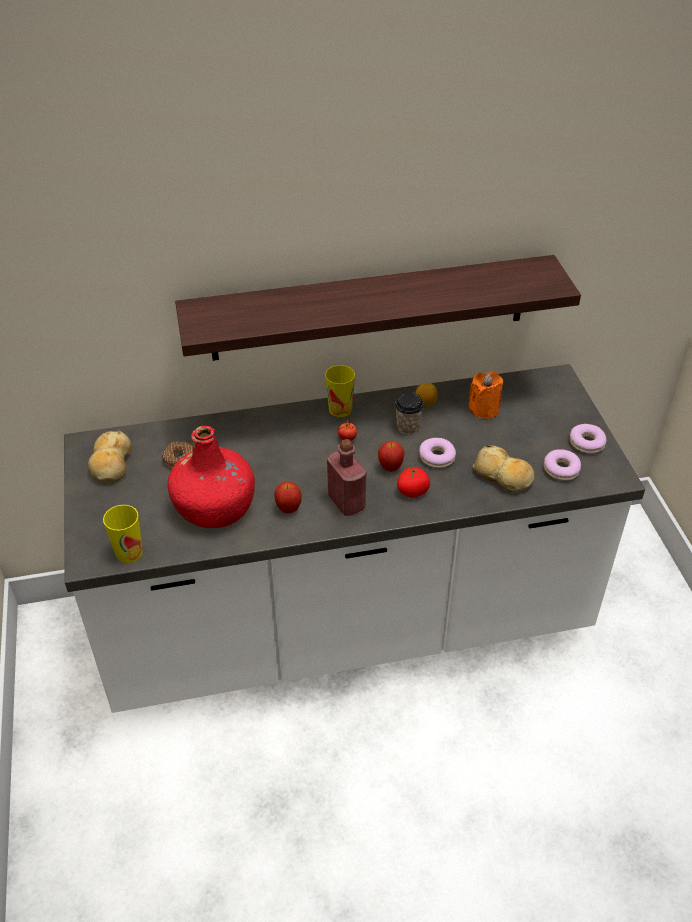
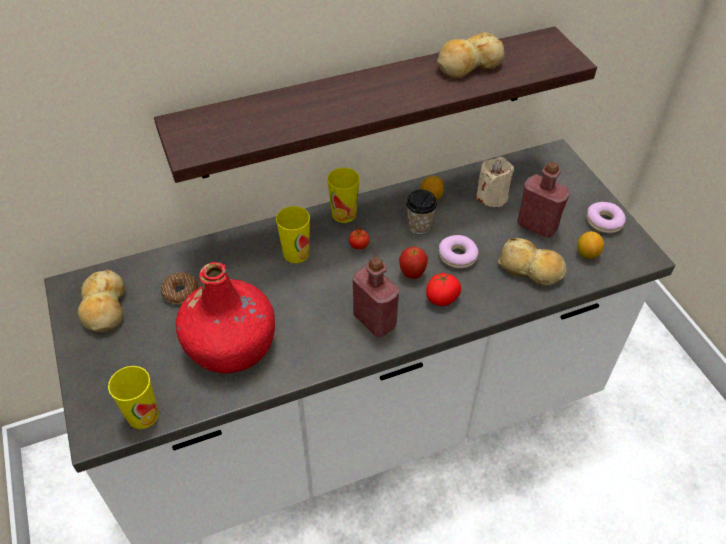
camera: 10 degrees left, 5 degrees up
apple [274,482,302,513] -> none
orange candle [468,371,503,419] -> beige candle [476,157,514,207]
donut [544,449,581,481] -> lemon [577,231,604,259]
none -> cup [276,206,310,263]
none -> bread [437,32,505,78]
none -> red bottle [518,162,570,238]

